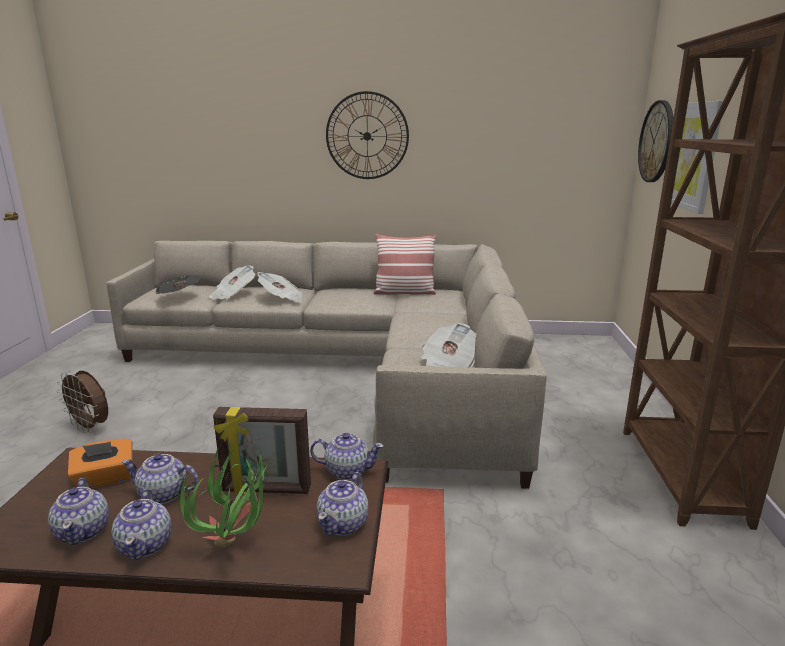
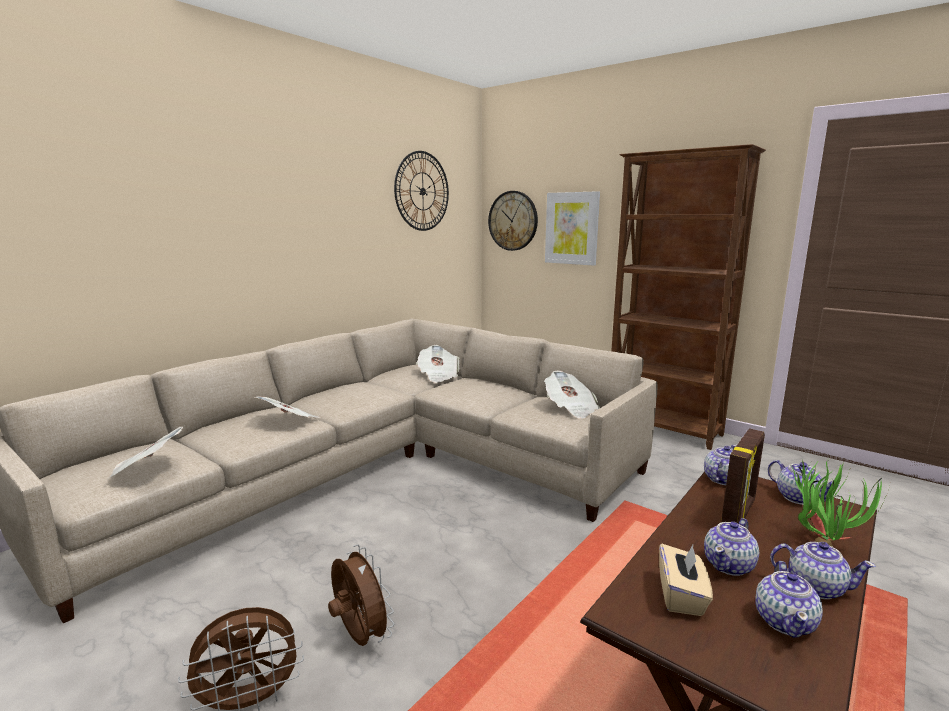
camera: 55 degrees left, 5 degrees down
teapot [48,478,109,545] -> teapot turned 90 degrees clockwise [755,561,823,638]
orange tissue box [68,439,132,489] -> beige tissue box [659,544,713,616]
newspaper [209,265,255,299] -> newspaper moved to [416,345,460,383]
wall clock [326,91,409,179] -> wall clock moved to [394,151,449,231]
pillow [373,234,437,295] -> none
none -> brown fan [328,545,394,646]

